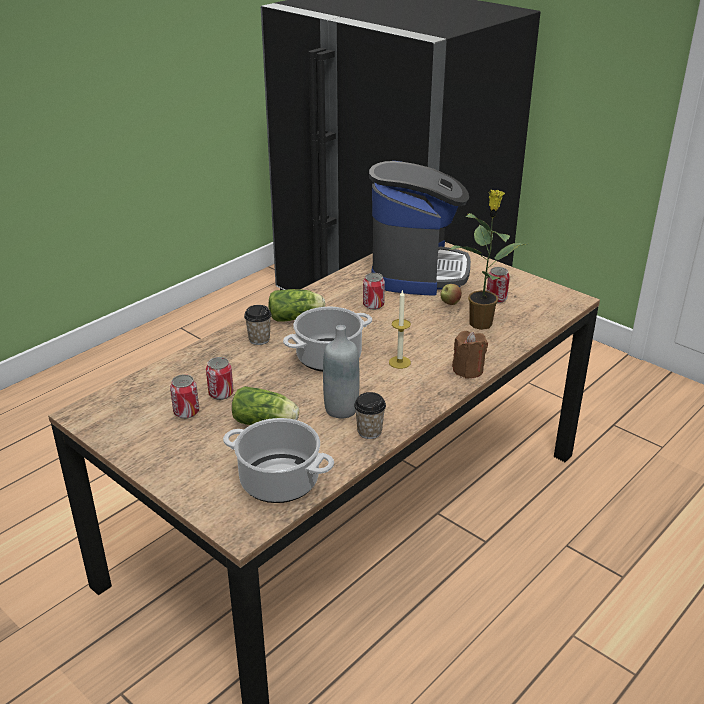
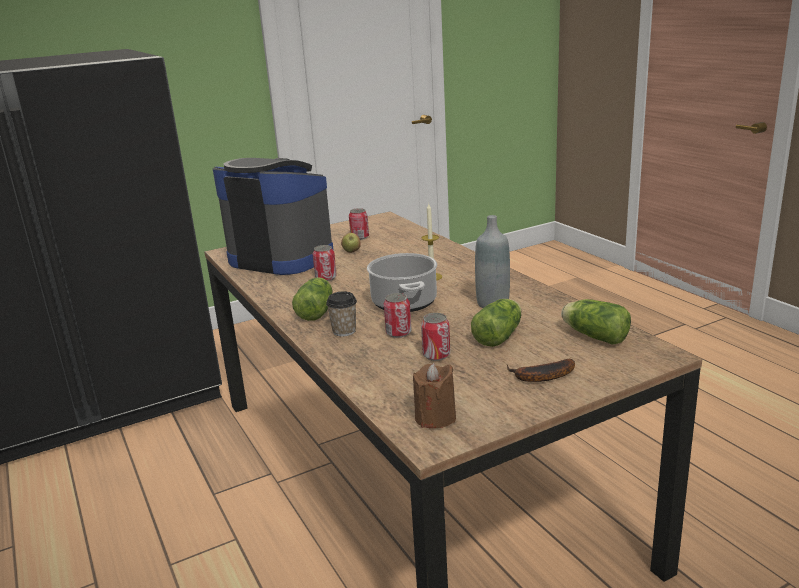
camera: 70 degrees left, 10 degrees down
can [170,374,199,419] -> can moved to [384,293,411,338]
cooking pot [223,418,334,503] -> lettuce [561,299,631,344]
cup [354,392,386,439] -> none
potted plant [449,190,526,330] -> none
brown candle [452,331,488,379] -> brown candle moved to [413,363,456,428]
none -> banana [507,359,575,382]

